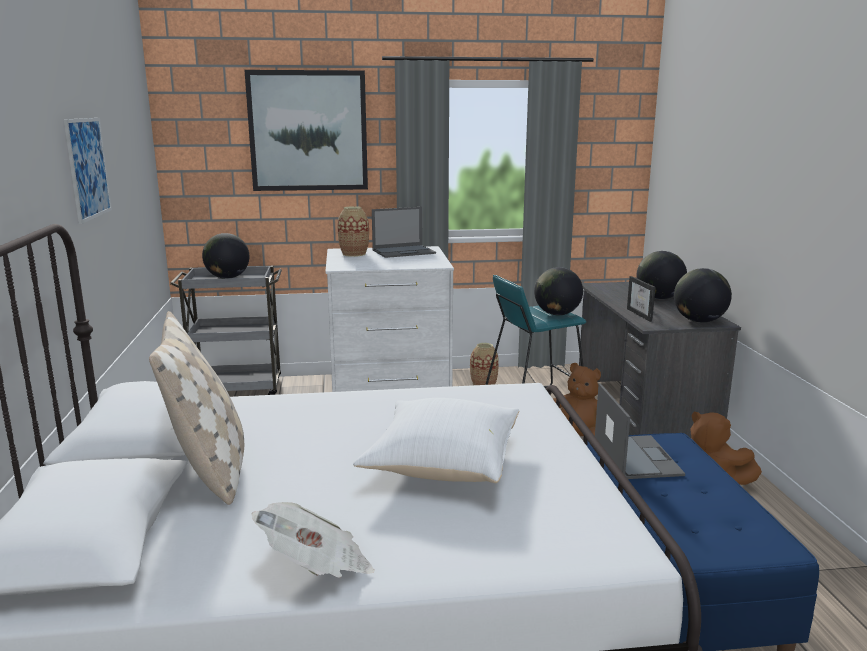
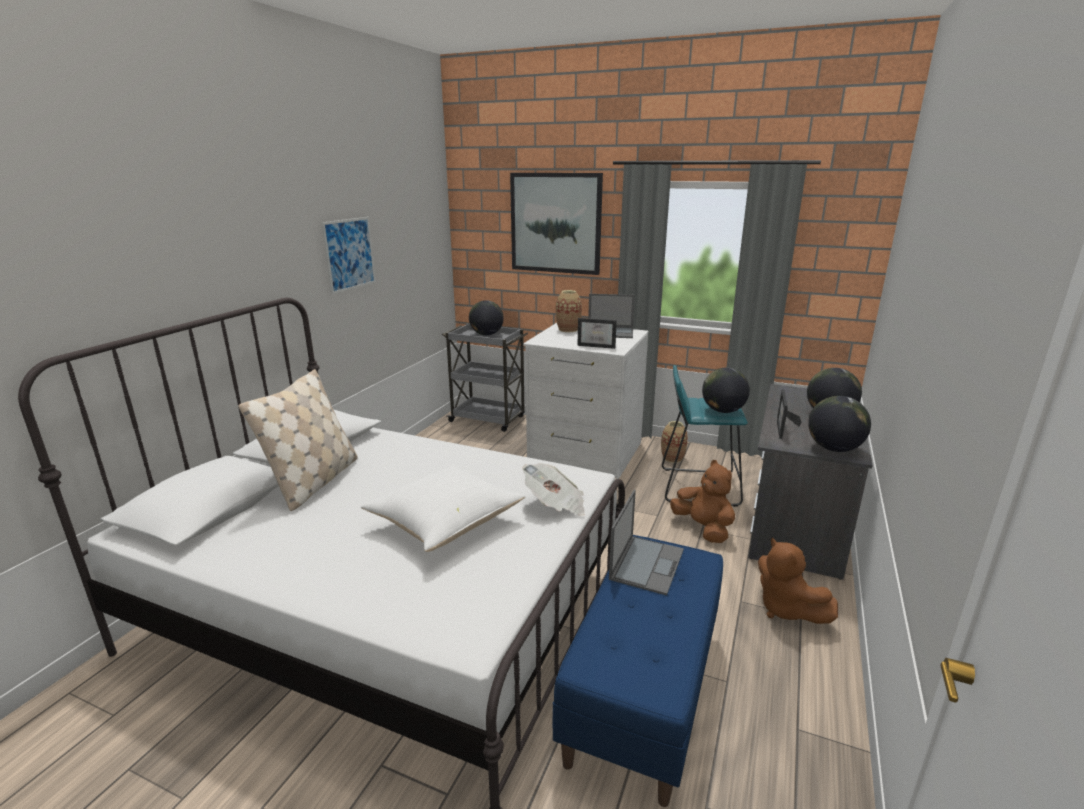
camera: 30 degrees right, 5 degrees up
newspaper [251,502,375,578] -> newspaper moved to [522,463,585,516]
none -> picture frame [577,318,617,349]

